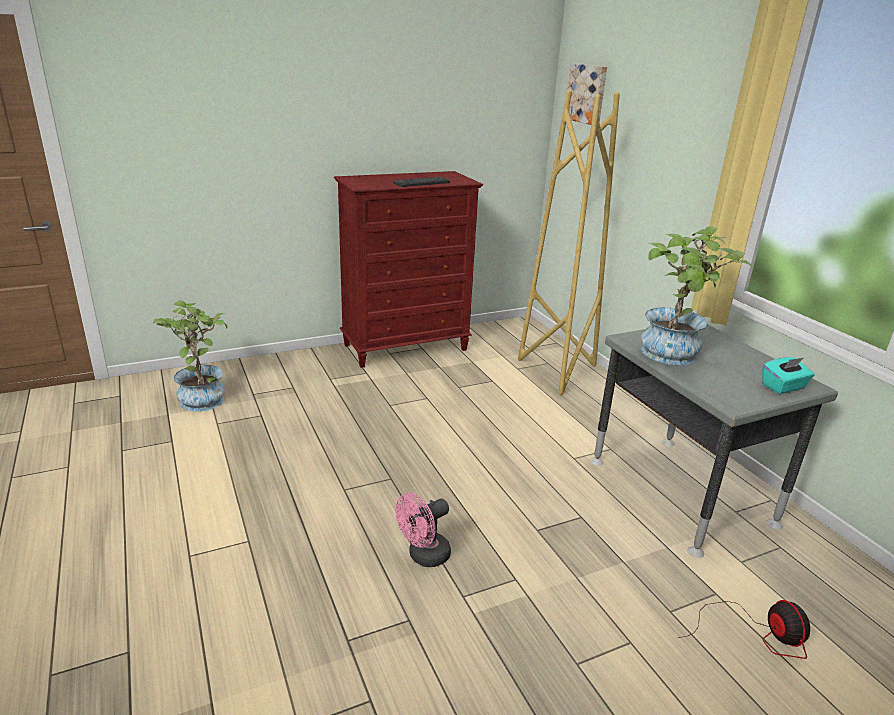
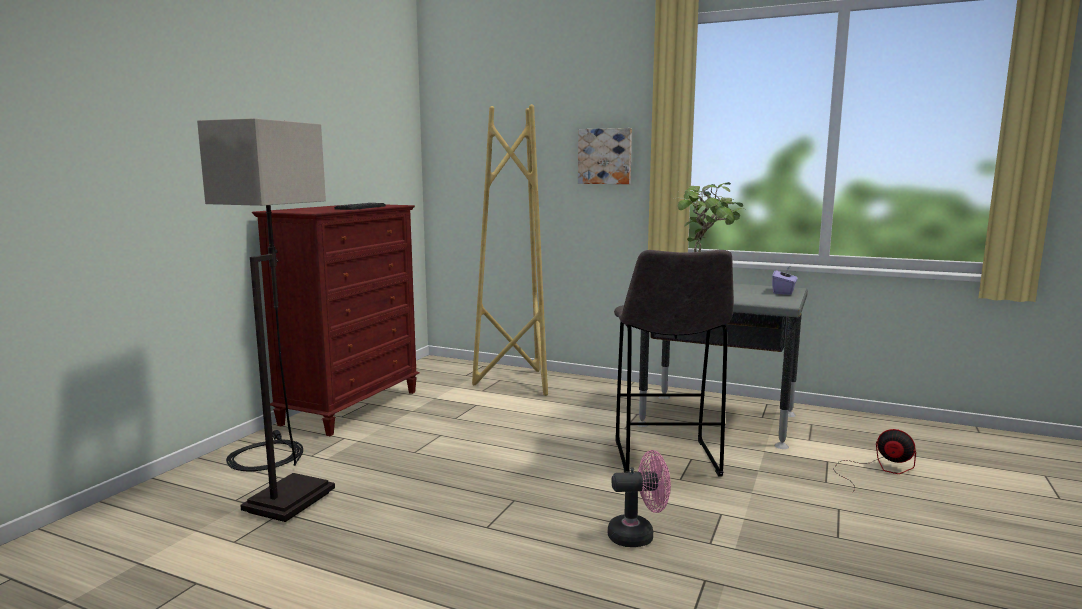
camera: 40 degrees left, 15 degrees down
potted plant [153,300,228,412] -> none
pink fan [395,493,451,567] -> pink fan turned 105 degrees counterclockwise [608,450,671,547]
picture [568,63,607,125] -> picture moved to [578,128,632,184]
turquoise tissue box [762,357,815,394] -> purple tissue box [772,265,798,295]
none -> floor lamp [197,118,335,522]
none -> grey stool [614,250,734,476]

